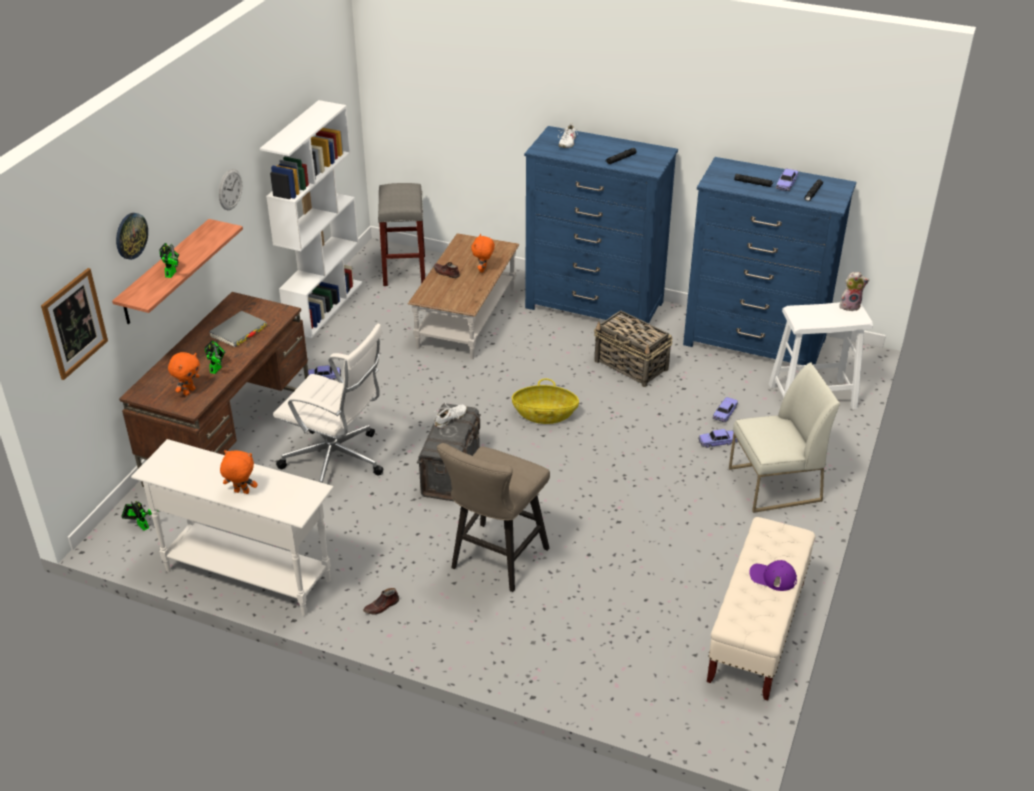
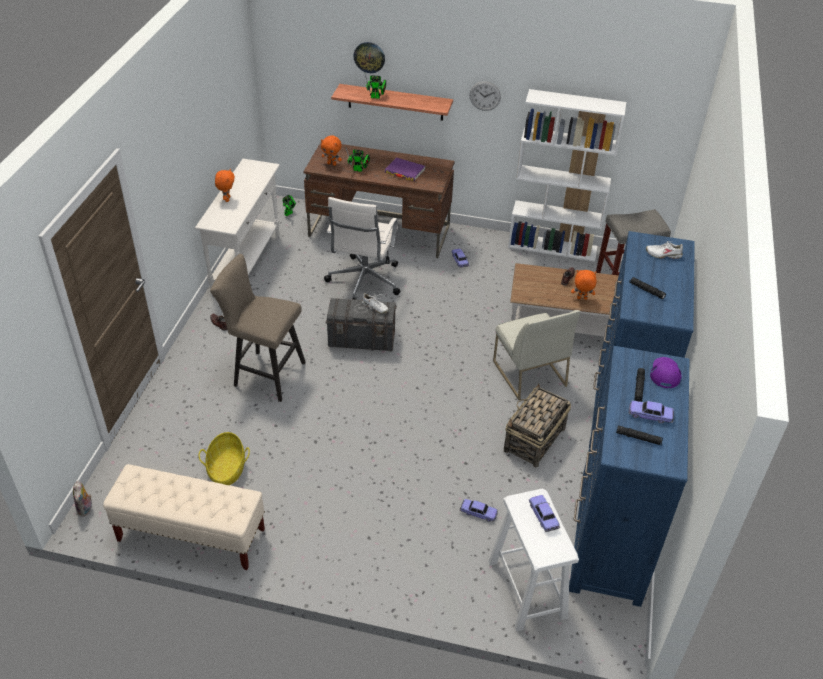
camera: 80 degrees right, 5 degrees up
picture [41,268,108,380] -> none
grey book [209,311,267,347] -> purple book [385,158,425,181]
basket [512,378,579,424] -> basket moved to [199,432,250,485]
toy car [698,429,738,448] -> toy car moved to [529,495,560,532]
white chair [729,362,840,513] -> white chair moved to [493,310,580,400]
purple cap [749,560,797,591] -> purple cap moved to [650,357,681,388]
plush toy [839,272,869,311] -> plush toy moved to [73,481,92,516]

